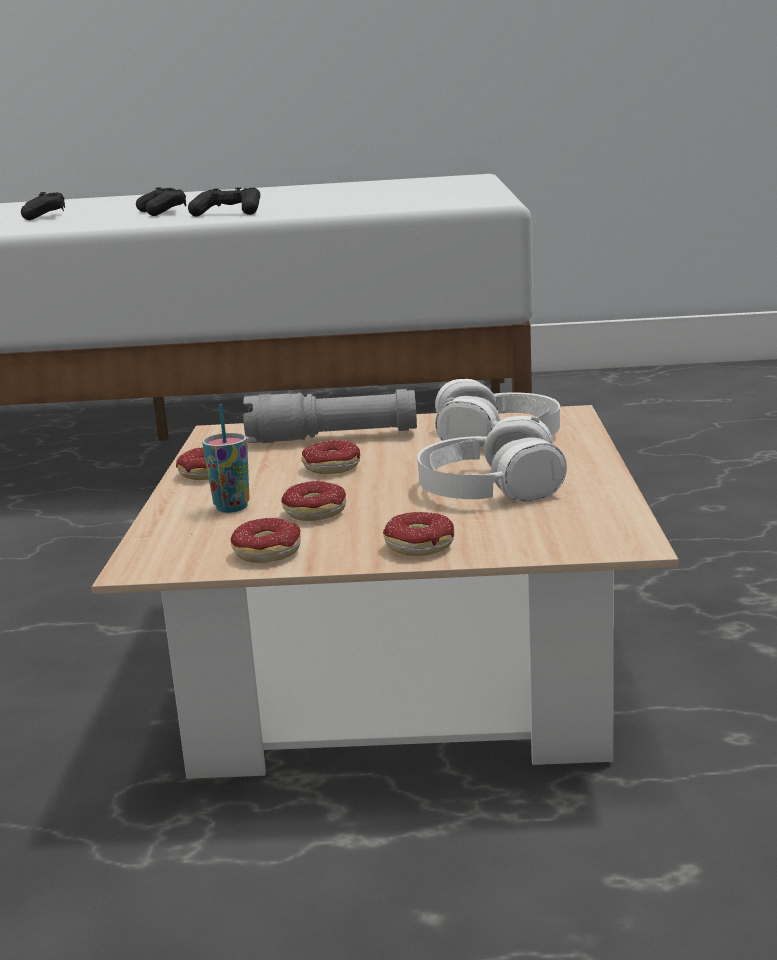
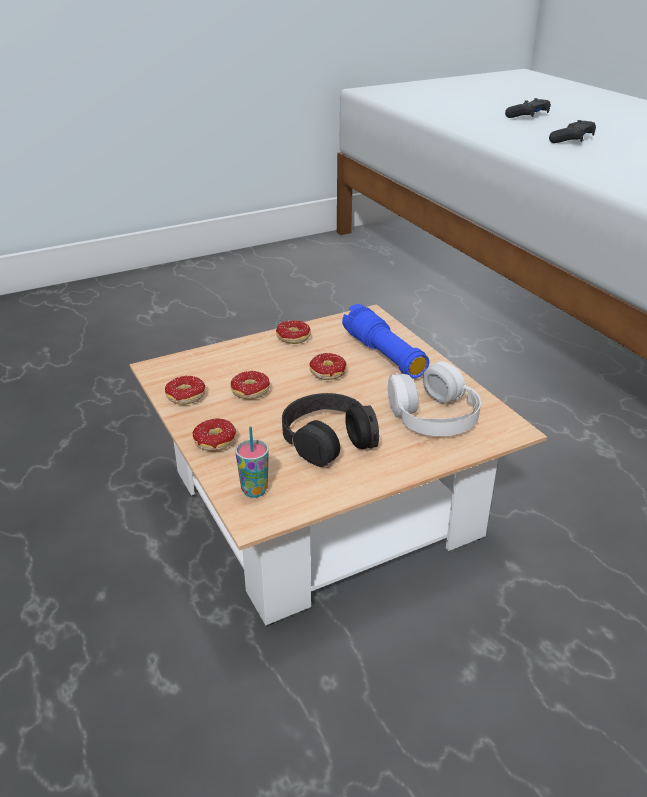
camera: 60 degrees right, 15 degrees up
black game controller [188,187,260,216] -> none
cup [202,404,250,513] -> cup moved to [235,426,269,498]
grey flashlight [243,389,417,443] -> blue flashlight [342,304,429,379]
white headphones [417,416,567,504] -> black headphones [282,393,379,467]

